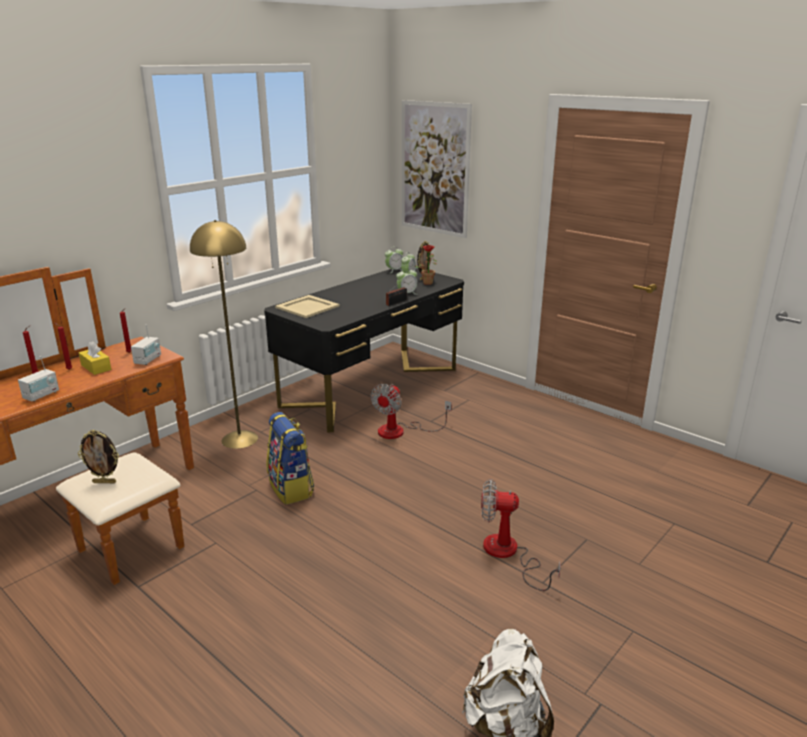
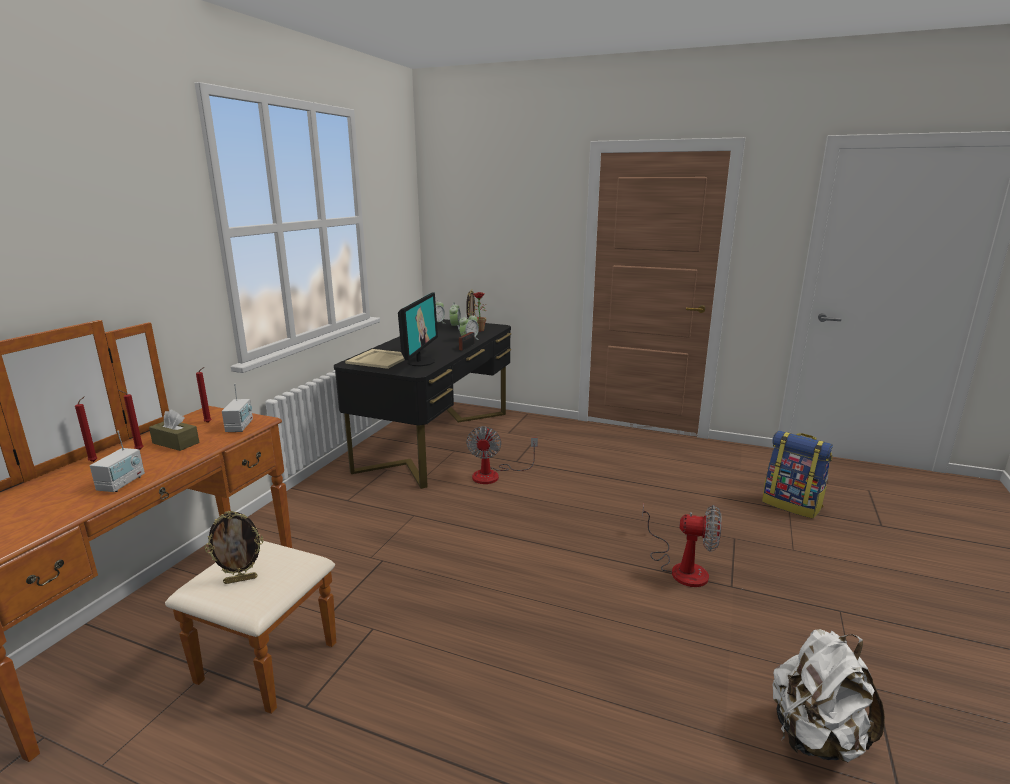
camera: 20 degrees left, 5 degrees down
yellow tissue box [79,341,111,375] -> brown tissue box [149,409,199,451]
yellow floor lamp [190,220,258,449] -> none
backpack [267,412,315,505] -> backpack moved to [762,431,833,519]
picture [402,100,472,238] -> none
fan [481,479,561,591] -> fan turned 150 degrees counterclockwise [642,504,722,587]
none -> monitor [398,292,438,367]

